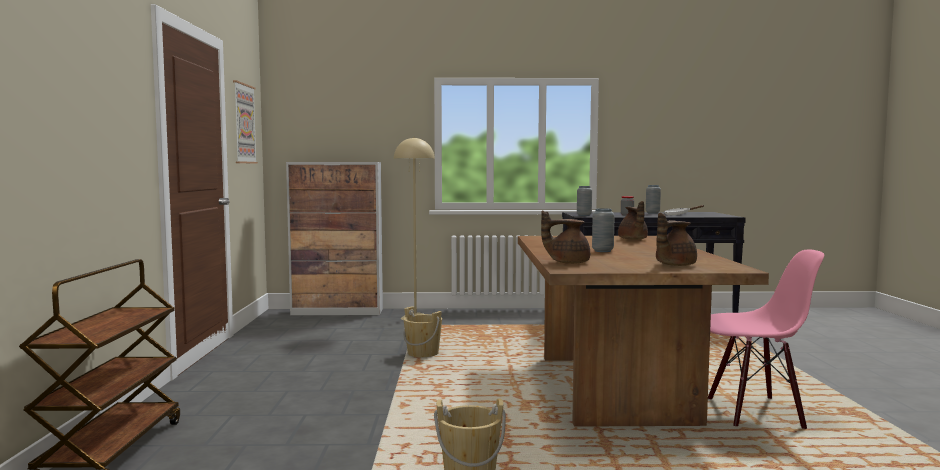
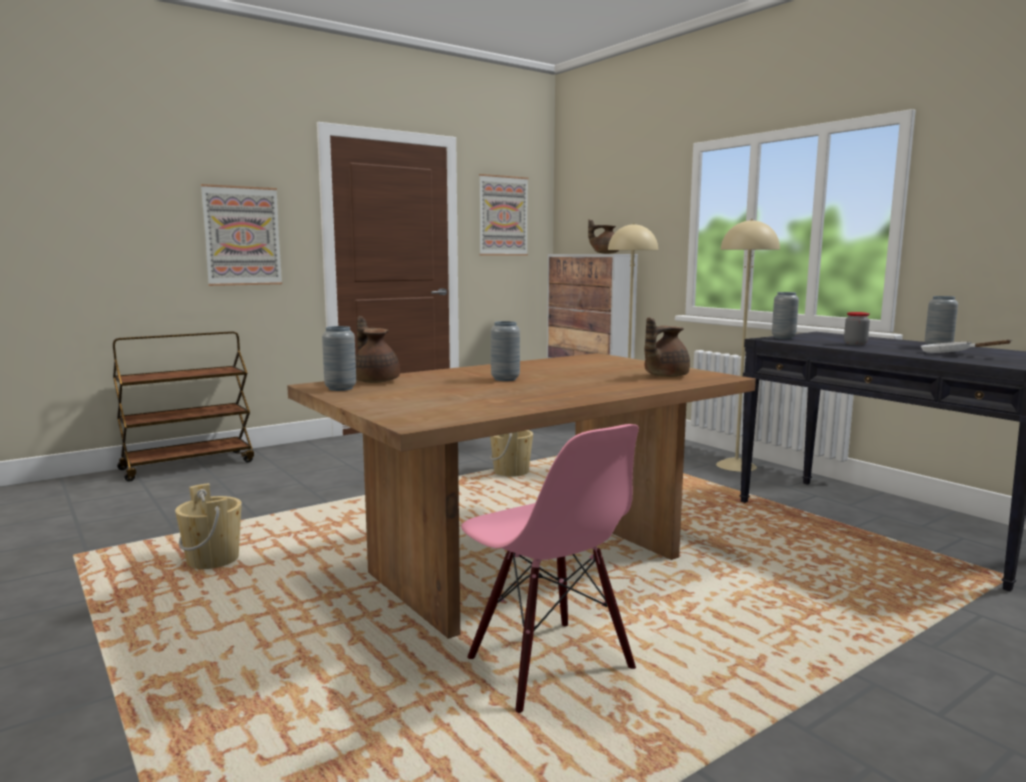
camera: 55 degrees right, 5 degrees up
brown teapot [656,213,697,266] -> brown teapot moved to [588,219,619,254]
none -> picture [201,184,282,286]
none -> grey vase [322,326,356,391]
none -> beige floor lamp [716,219,780,472]

